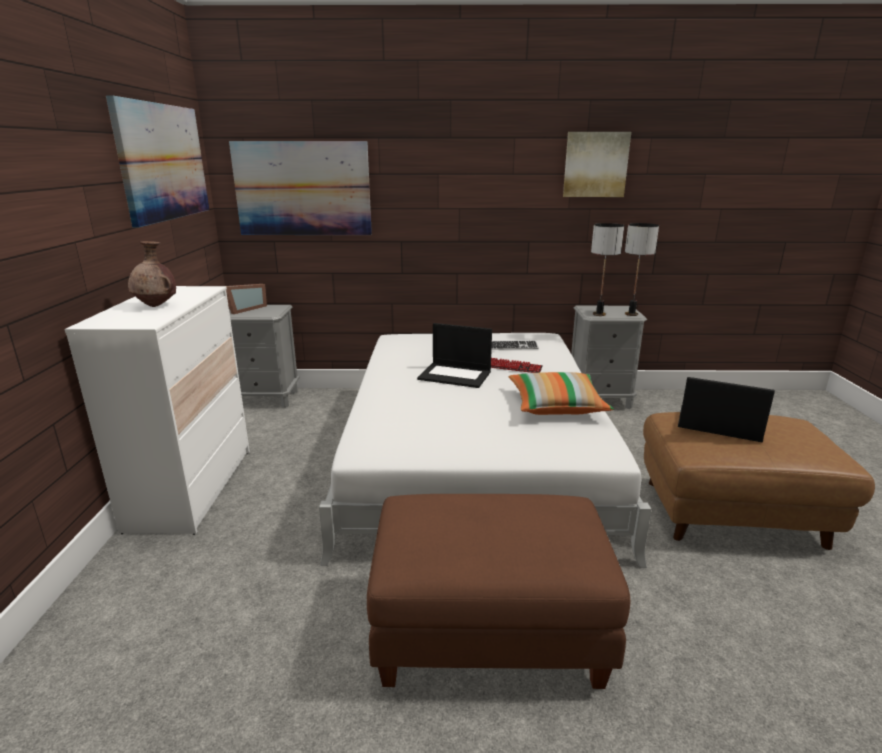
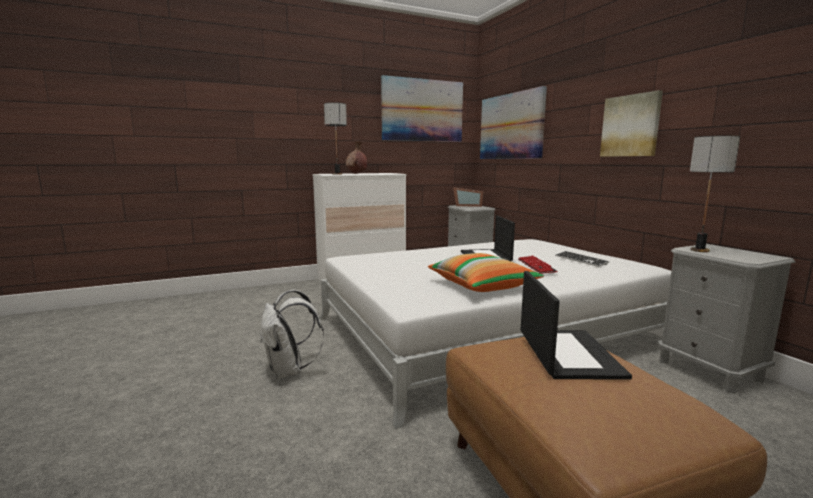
camera: 65 degrees right, 10 degrees down
brown ottoman [367,494,630,689] -> white backpack [260,290,324,379]
picture [563,132,631,197] -> picture moved to [600,90,663,157]
table lamp [625,223,659,316] -> table lamp moved to [324,102,347,175]

